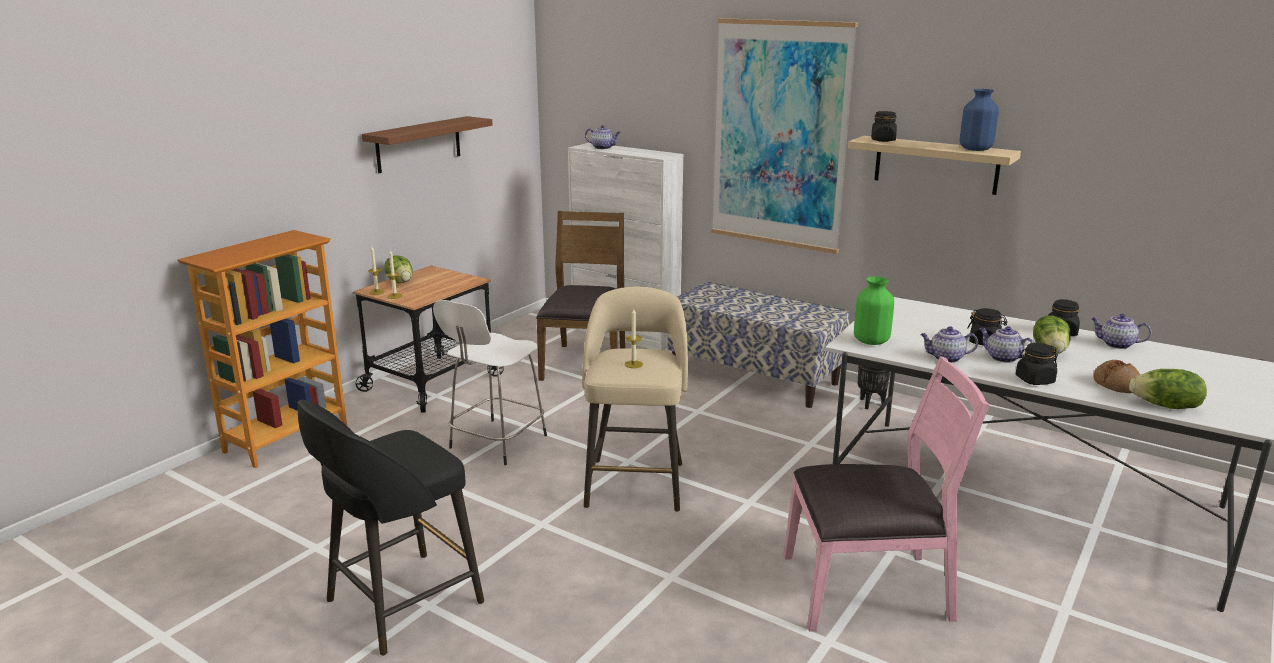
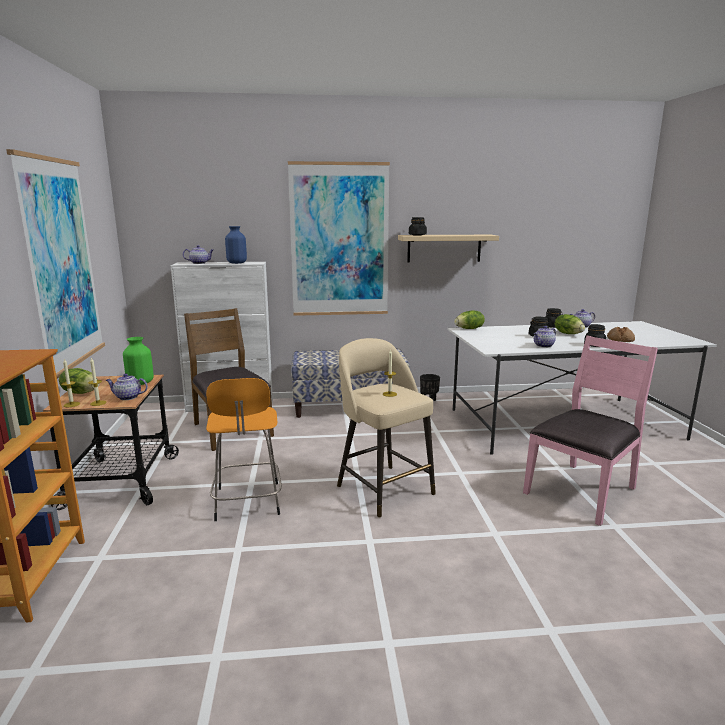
camera: 40 degrees left, 5 degrees down
black stool [297,400,484,656] -> none
brown shelf [362,116,493,173] -> picture [6,149,105,379]
white stool [433,300,547,465] -> orange stool [206,378,282,521]
green vase [854,276,894,345] -> green vase moved to [123,337,154,385]
blue vase [960,89,999,151] -> blue vase moved to [225,226,247,264]
teapot [979,326,1034,363] -> teapot moved to [106,374,148,400]
lettuce [1129,369,1207,409] -> lettuce moved to [454,310,485,329]

